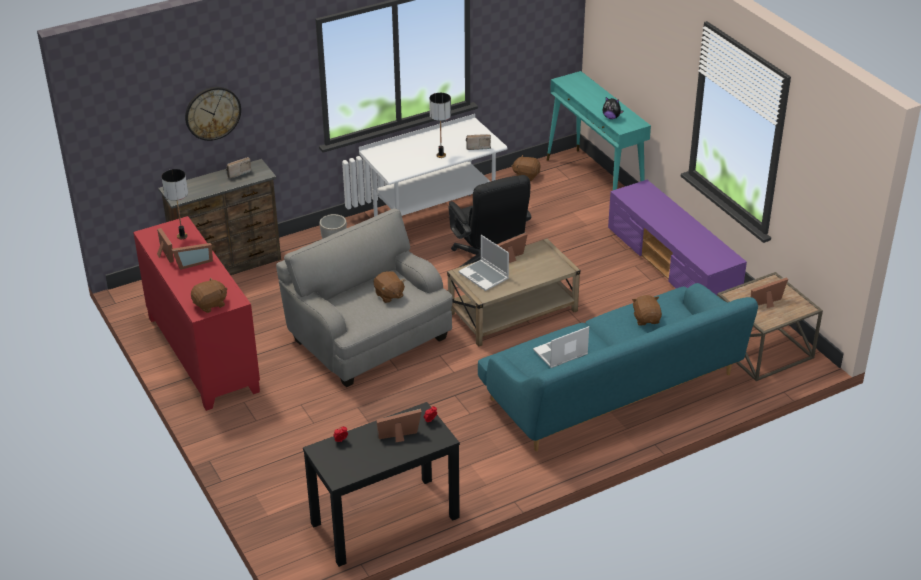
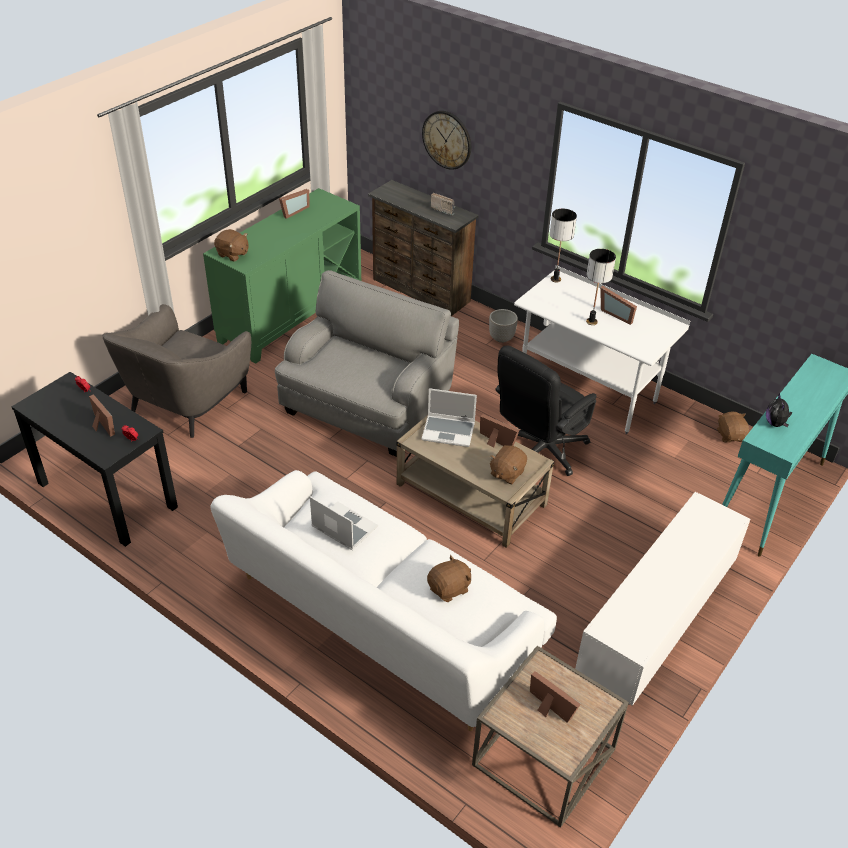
camera: 65 degrees right, 5 degrees up
red cabinet [133,216,260,411] -> green cabinet [203,188,361,364]
table lamp [161,169,188,239] -> table lamp moved to [550,209,577,283]
picture frame [171,243,213,270] -> picture frame moved to [600,286,637,325]
brown plush toy [374,271,405,303] -> brown plush toy moved to [489,445,527,484]
laptop [458,235,509,291] -> laptop turned 105 degrees counterclockwise [421,388,477,447]
radio [466,134,491,150] -> none
turquoise sofa [478,283,758,451] -> white sofa [210,470,557,731]
purple tv stand [608,180,747,295] -> white tv stand [575,492,751,706]
none -> grey armchair [102,304,251,438]

